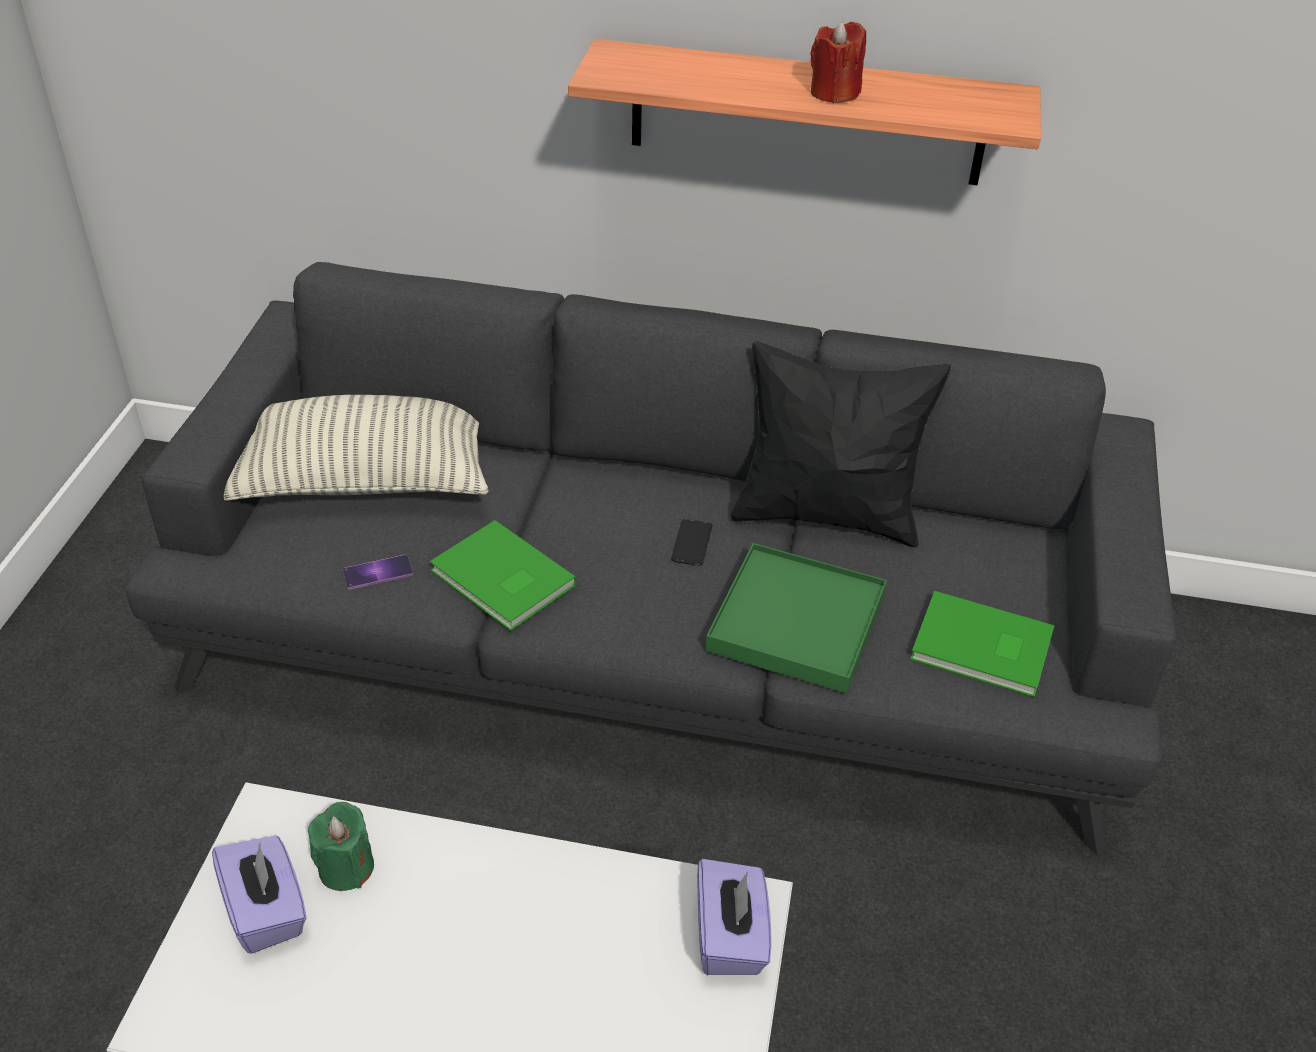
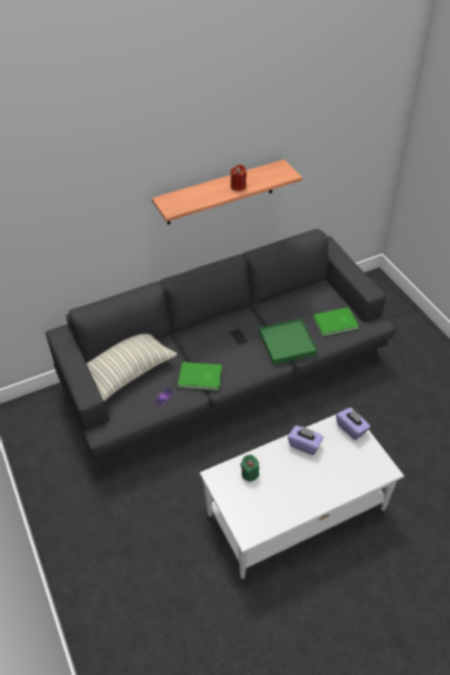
camera: 35 degrees left, 5 degrees up
purple tissue box [212,835,307,953] -> purple tissue box moved to [288,425,323,455]
black pillow [730,341,951,547] -> none

